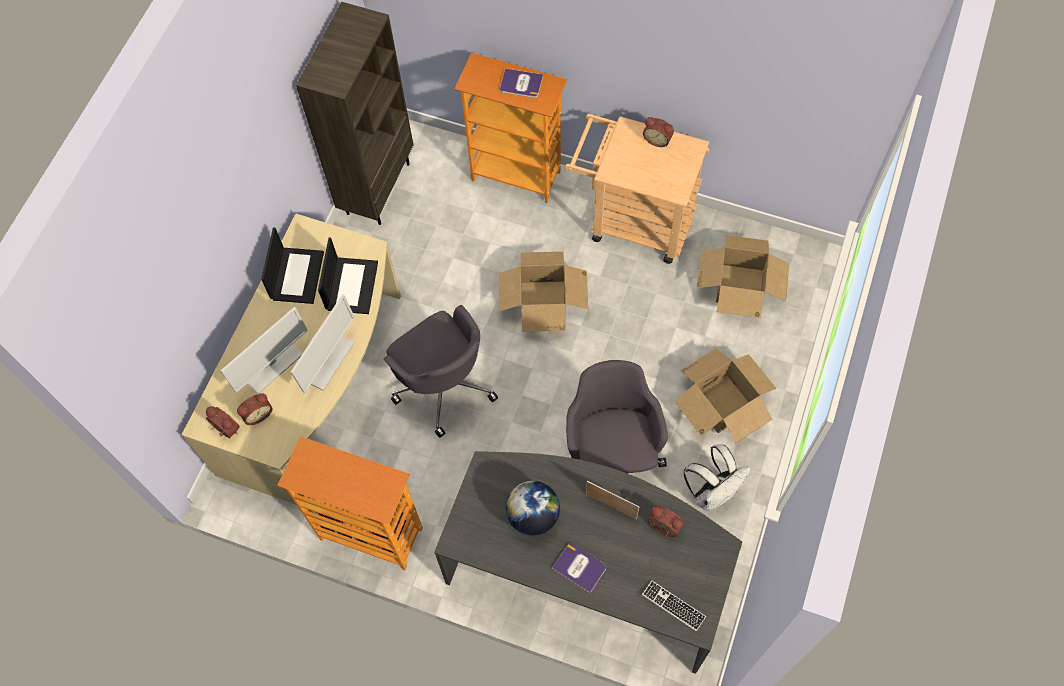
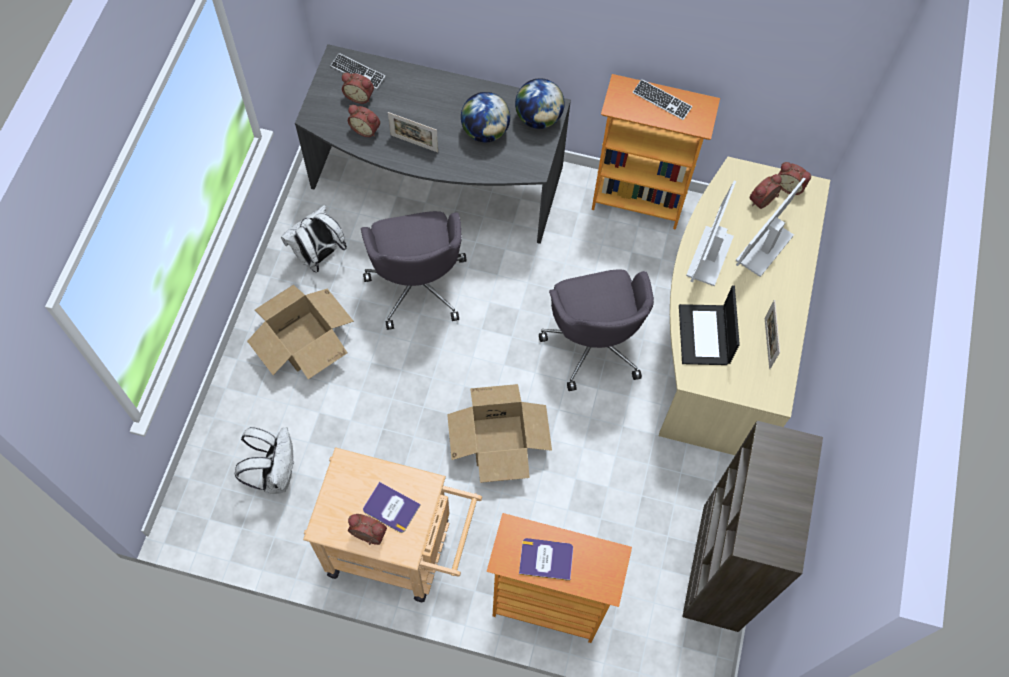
camera: 170 degrees right, 0 degrees up
laptop [261,227,324,304] -> picture frame [765,300,780,369]
grey office chair [384,305,498,438] -> grey office chair turned 150 degrees counterclockwise [539,269,654,391]
book [552,543,606,593] -> book moved to [363,482,421,533]
cardboard box [696,235,789,318] -> white backpack [235,427,295,494]
none -> alarm clock [342,73,374,104]
none -> globe [515,78,565,129]
none -> keyboard [632,79,692,120]

